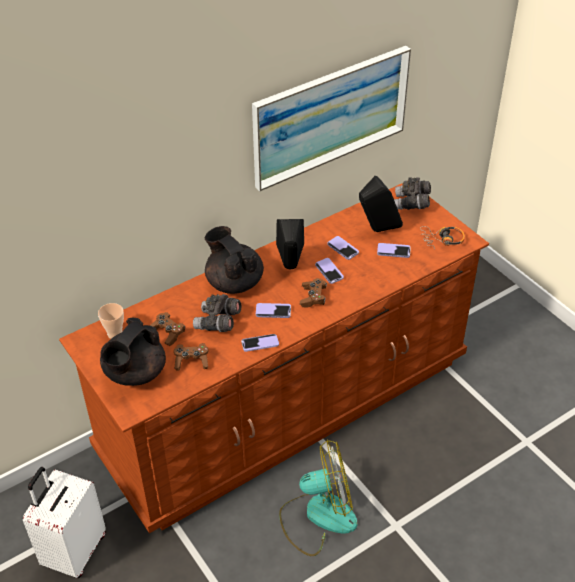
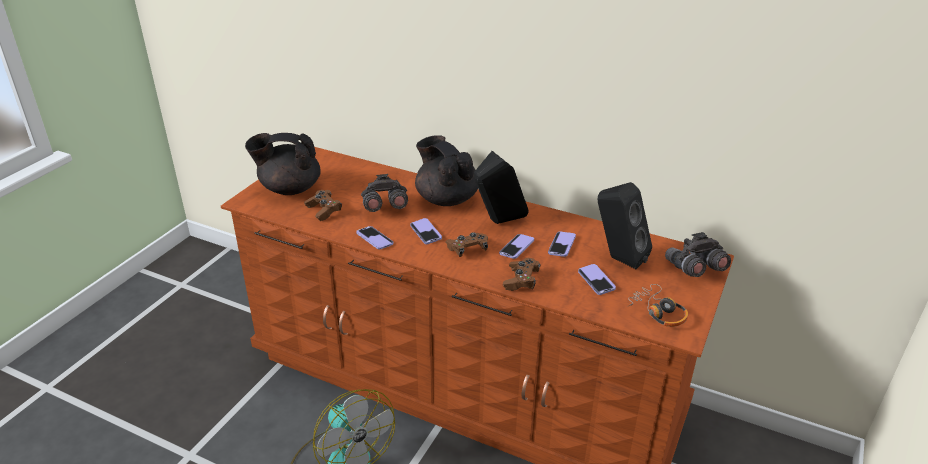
camera: 60 degrees right, 10 degrees down
white suitcase [23,467,106,578] -> none
cup [98,303,124,339] -> none
brown game controller [150,312,185,346] -> brown game controller moved to [503,258,541,291]
black teapot [205,226,264,294] -> black teapot turned 60 degrees counterclockwise [415,135,478,206]
picture [252,46,411,191] -> none

